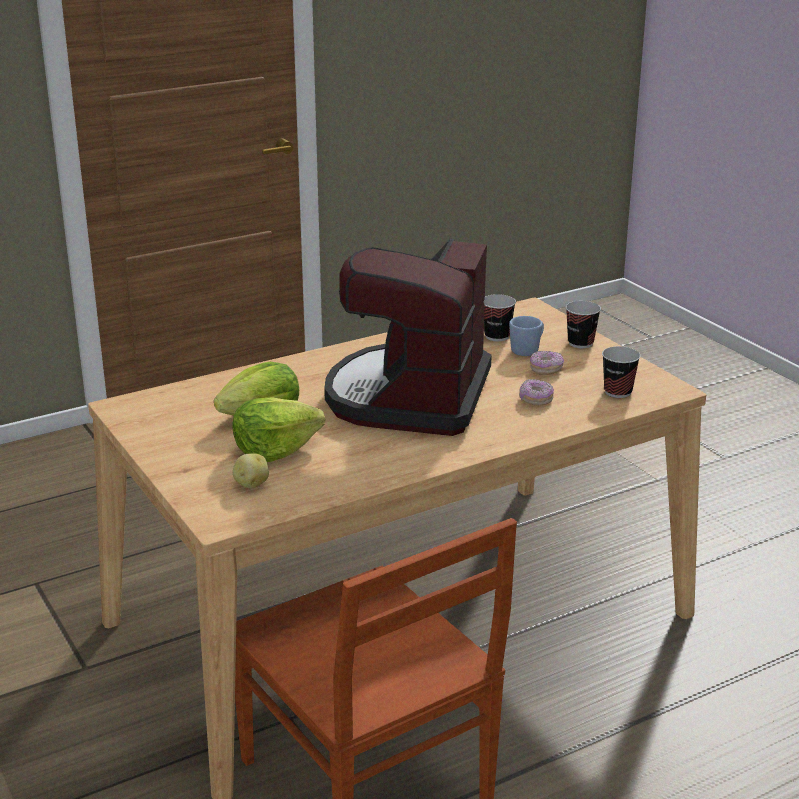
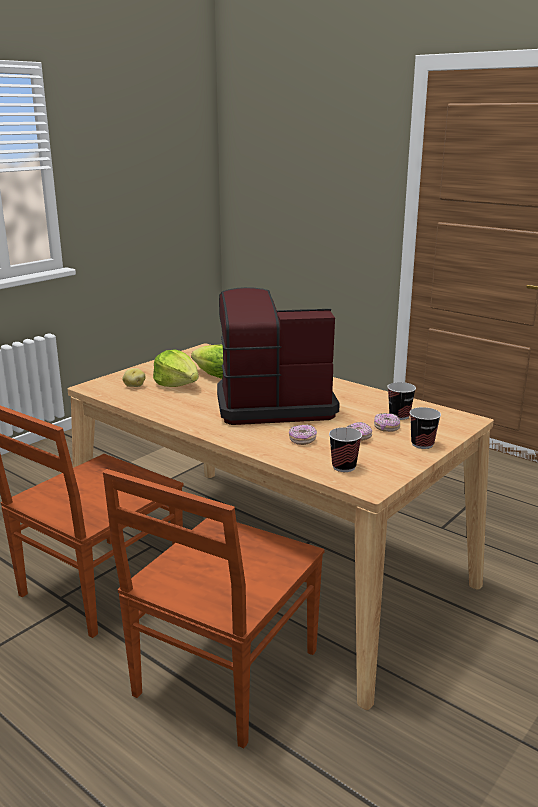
camera: 70 degrees right, 5 degrees down
blue mug [509,316,544,356] -> donut [374,413,400,432]
none -> brown chair [102,469,325,748]

